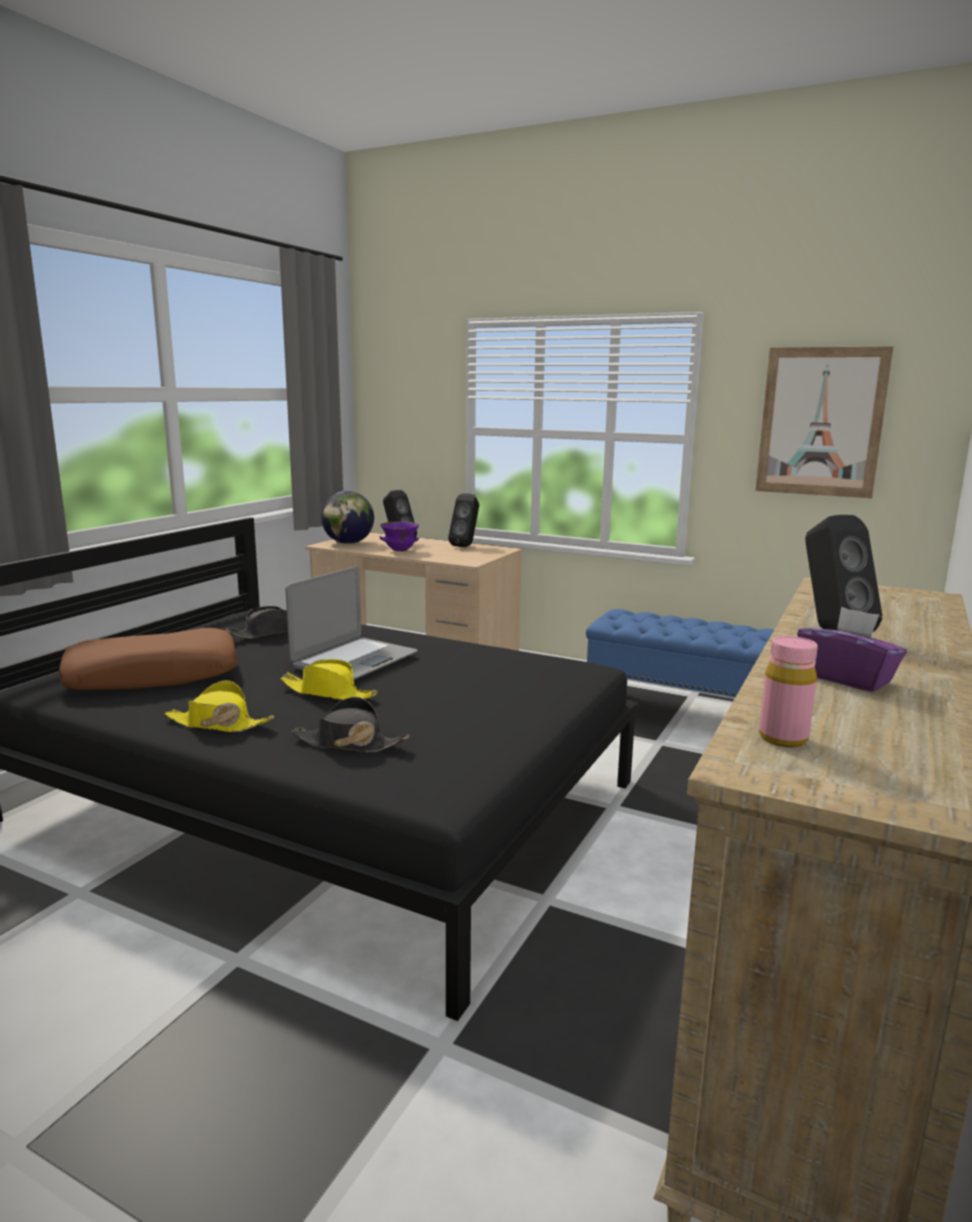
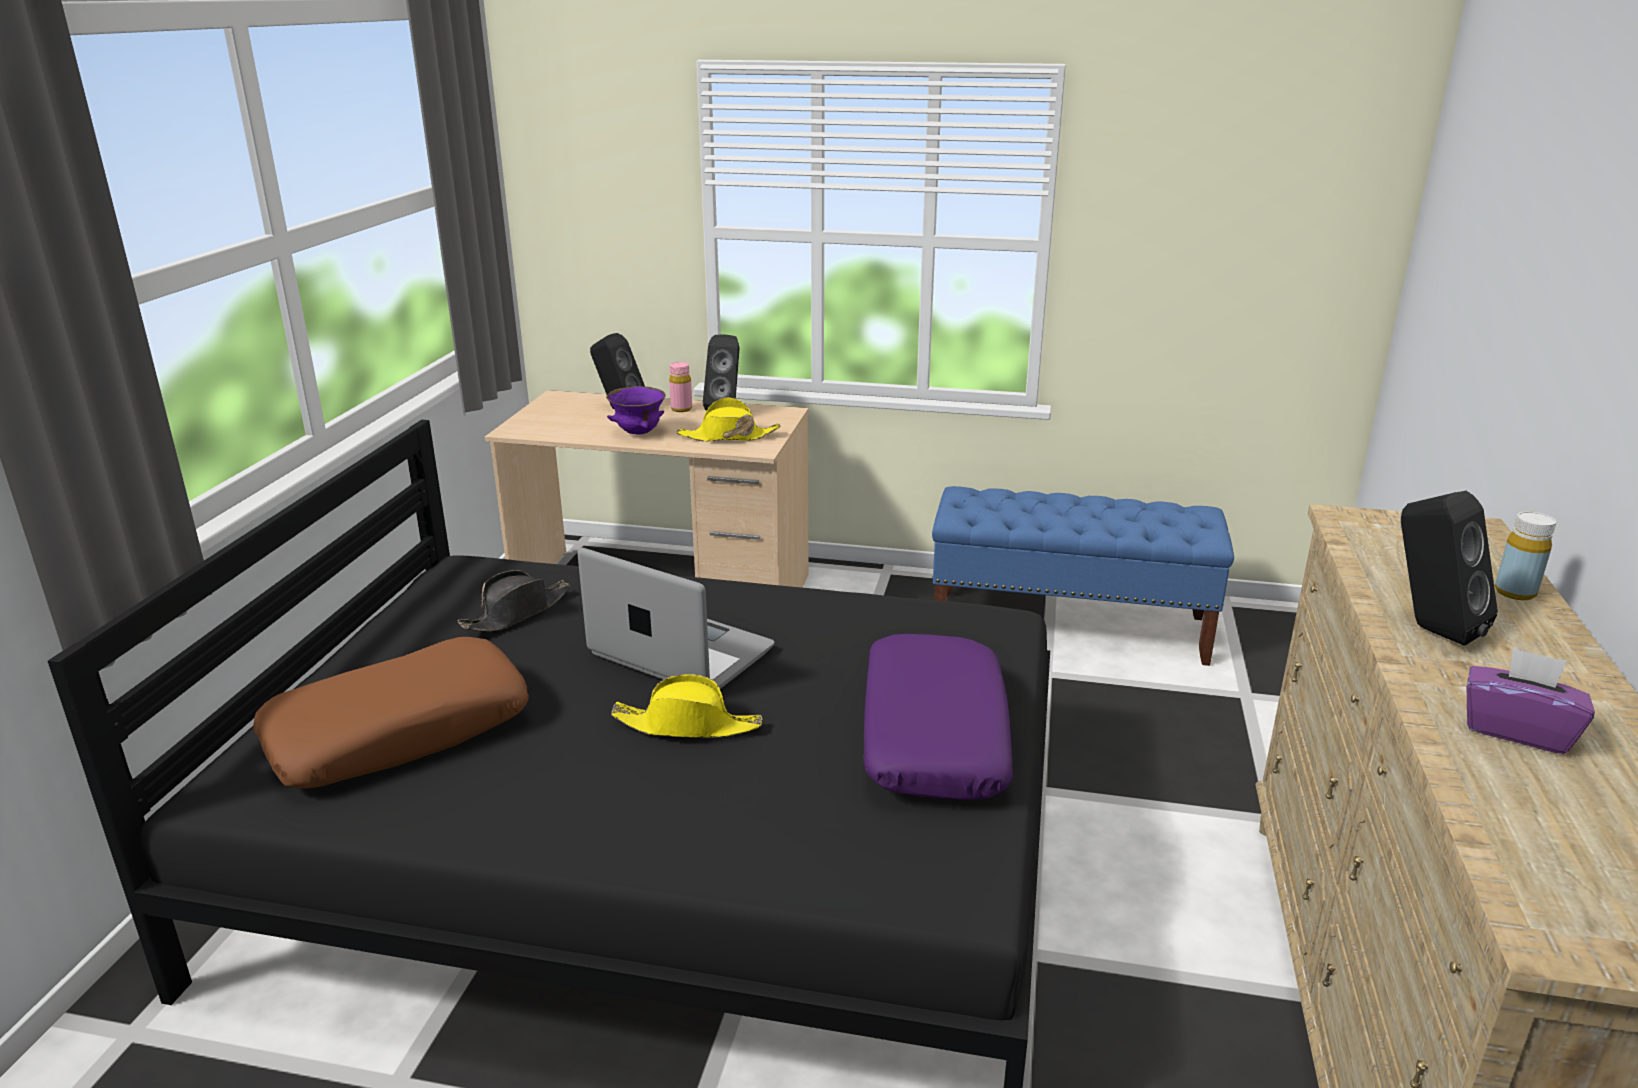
camera: 15 degrees left, 10 degrees up
yellow hat [164,680,275,732] -> yellow hat moved to [676,397,780,442]
laptop [285,567,418,680] -> laptop turned 75 degrees counterclockwise [577,548,774,689]
black hat [291,697,410,752] -> none
globe [321,491,374,544] -> none
picture [756,346,893,498] -> none
pink bottle [759,636,818,747] -> pink bottle moved to [669,362,692,412]
none -> purple pillow [863,634,1013,800]
none -> yellow bottle [1495,511,1556,600]

